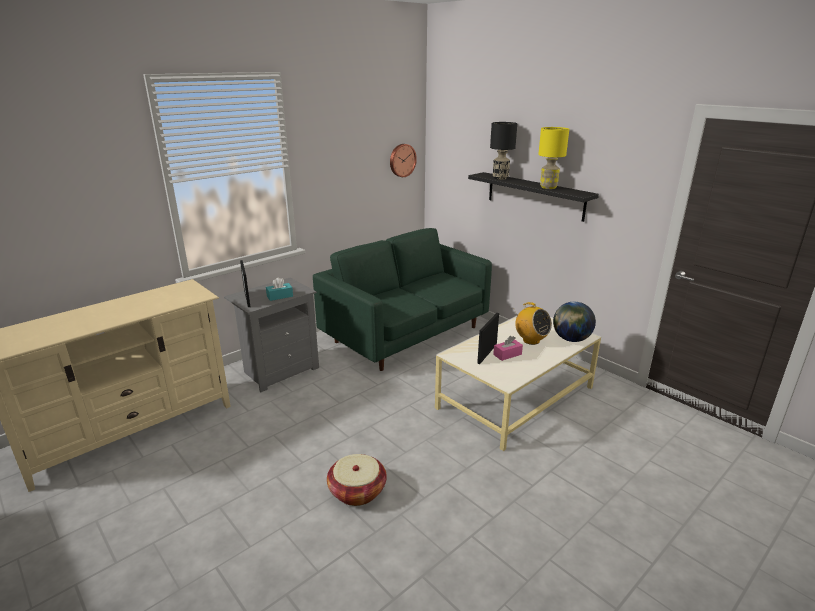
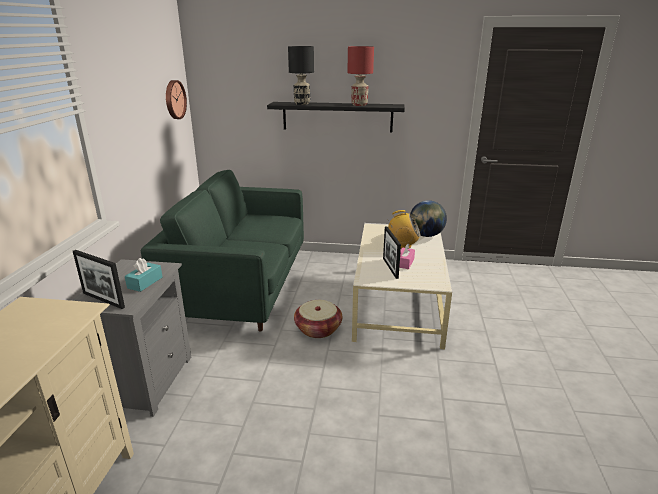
camera: 40 degrees left, 0 degrees up
basket [327,454,387,506] -> basket moved to [294,300,342,338]
yellow table lamp [538,127,569,189] -> red table lamp [347,46,374,106]

